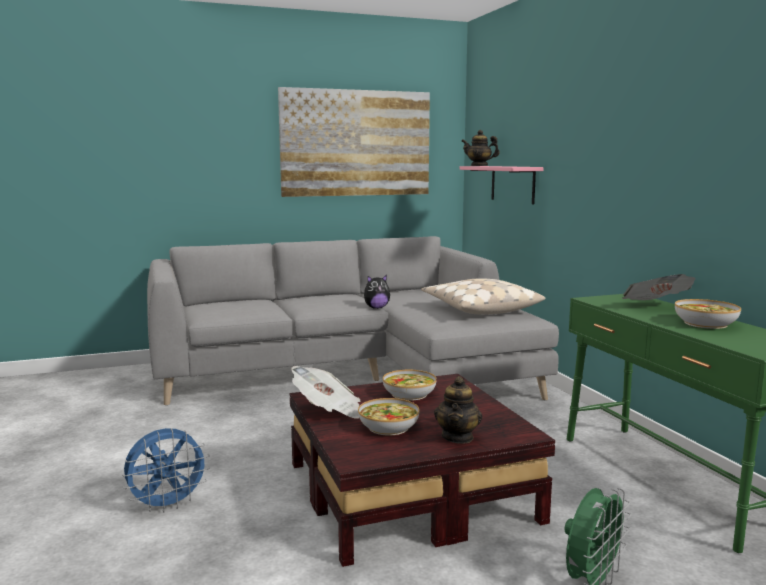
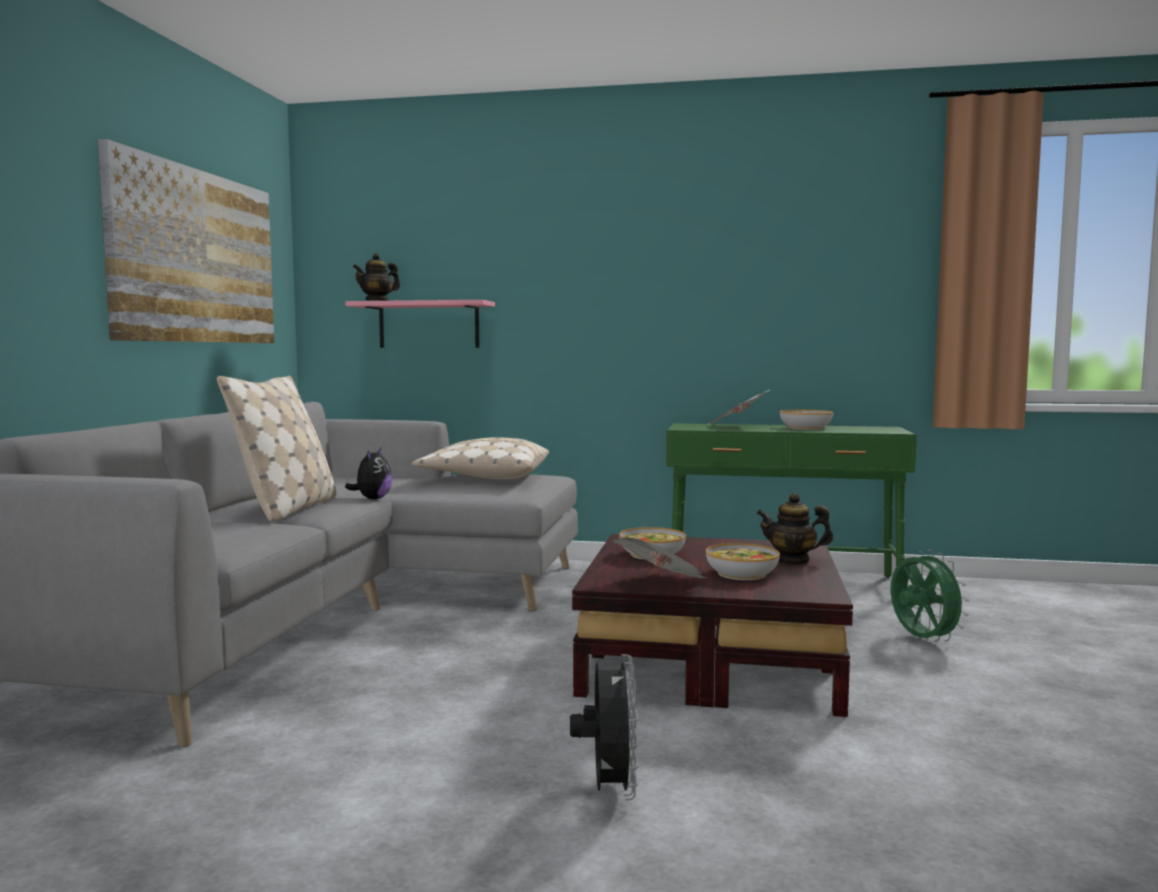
camera: 60 degrees left, 5 degrees down
blue fan [122,428,210,512] -> black fan [570,654,639,800]
teapot [434,376,482,444] -> teapot turned 150 degrees clockwise [756,493,833,565]
none -> beige pillow [217,376,337,522]

